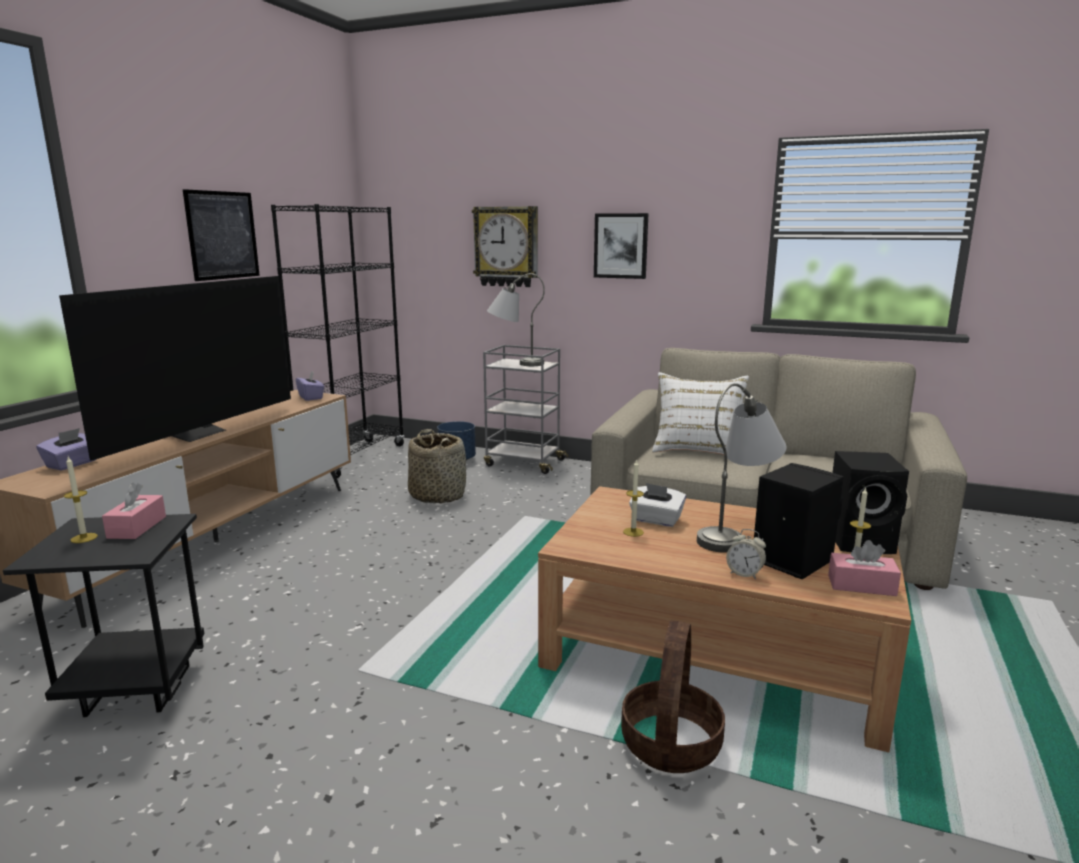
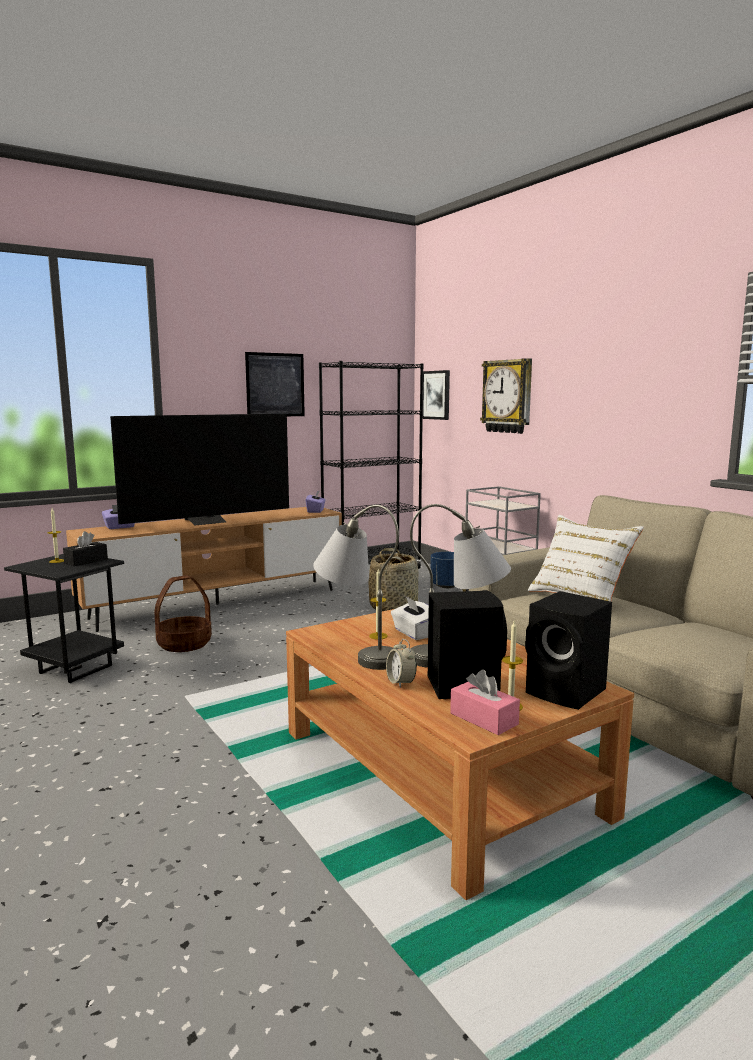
camera: 35 degrees right, 5 degrees down
pink tissue box [102,483,166,539] -> black tissue box [63,531,108,566]
grey table lamp [487,273,545,366] -> grey table lamp moved to [313,505,399,670]
picture [594,213,649,279] -> picture moved to [423,370,450,420]
basket [621,620,725,773] -> basket moved to [154,575,212,652]

